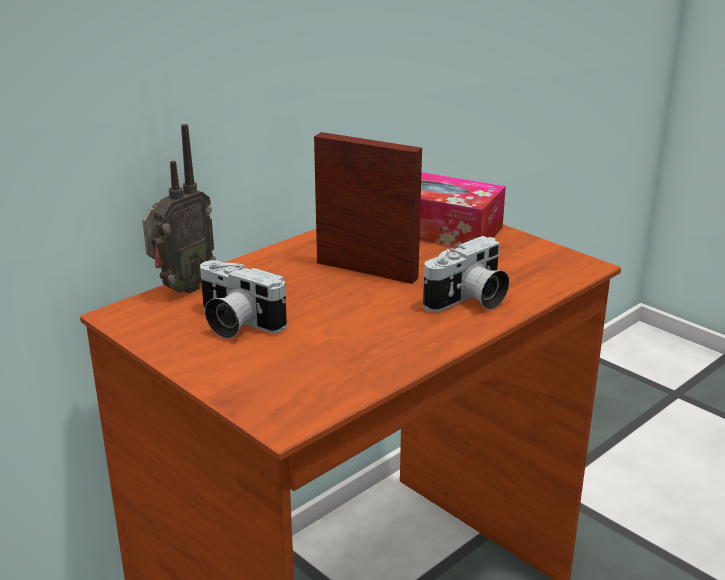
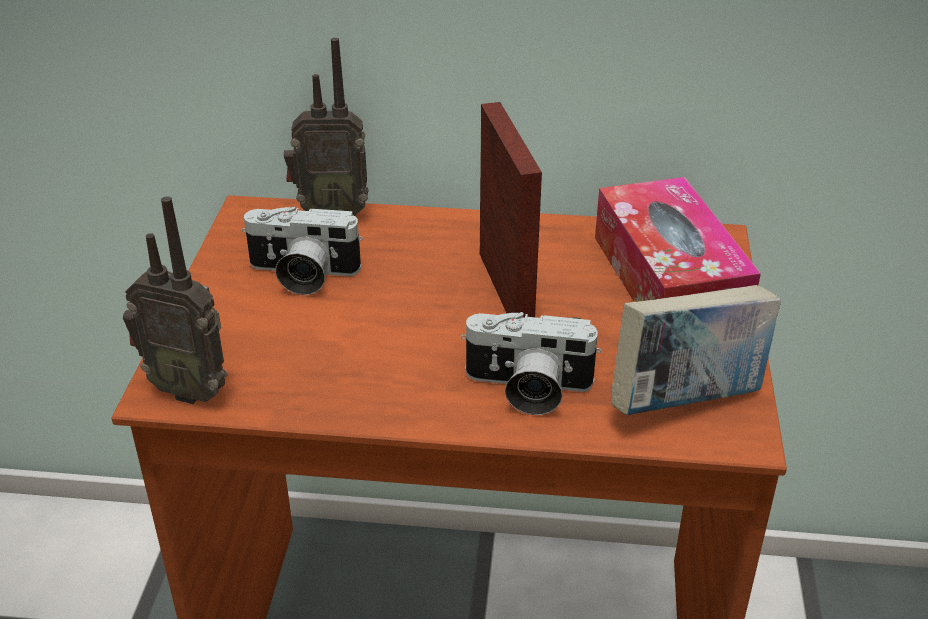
camera: 50 degrees right, 10 degrees up
camera [200,260,287,339] -> camera turned 75 degrees counterclockwise [242,207,363,295]
none -> radio [123,196,228,404]
none -> book [611,285,781,415]

